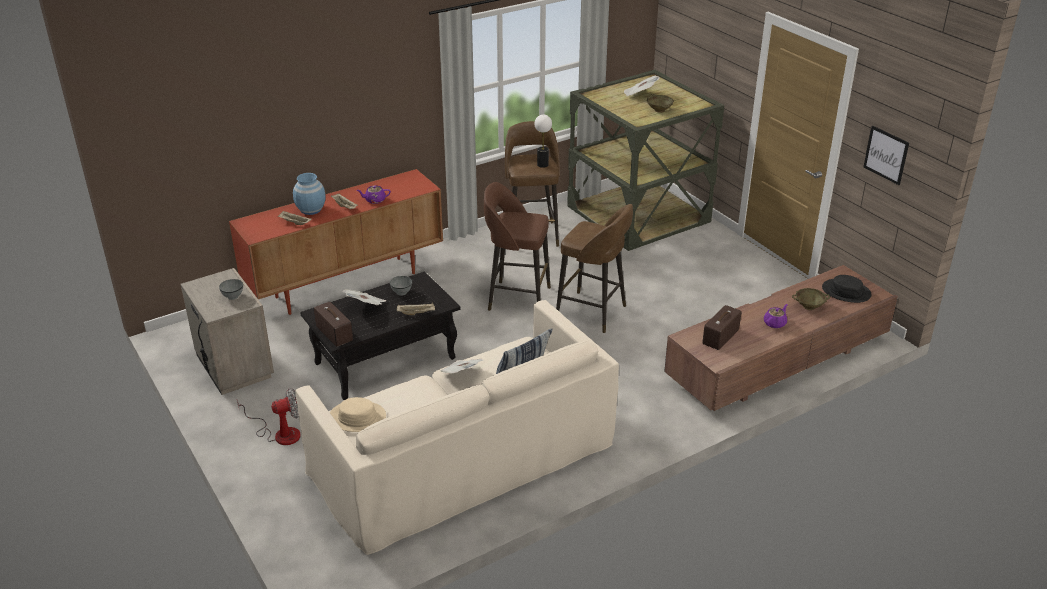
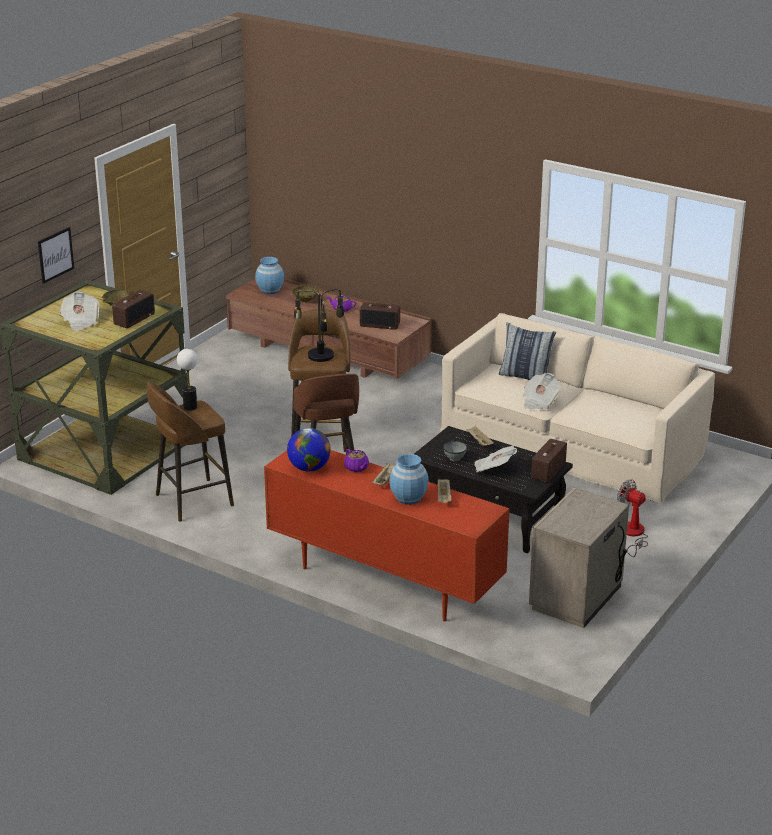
camera: 115 degrees left, 5 degrees down
grey bowl [219,279,243,300] -> none
beige hat [330,397,386,432] -> none
black hat [822,275,872,303] -> blue vase [255,257,284,294]
picture [864,126,909,185] -> picture moved to [38,227,74,284]
none -> radio [112,290,155,328]
none -> globe [287,428,331,472]
none -> table lamp [294,289,344,362]

